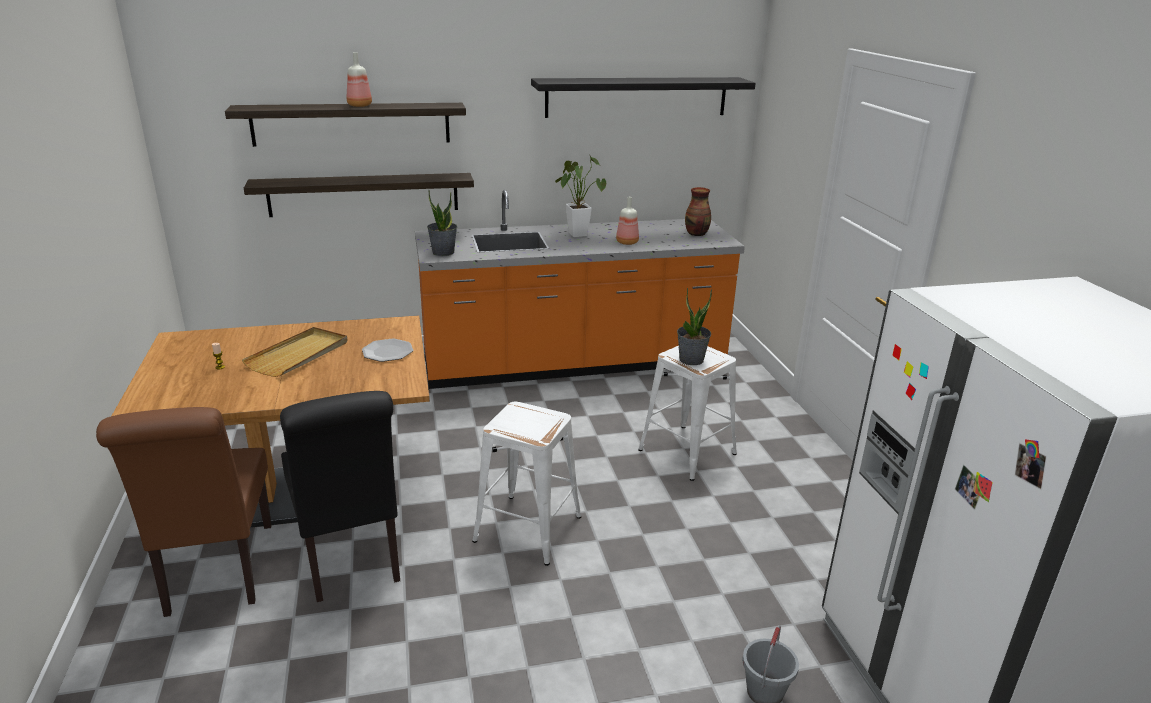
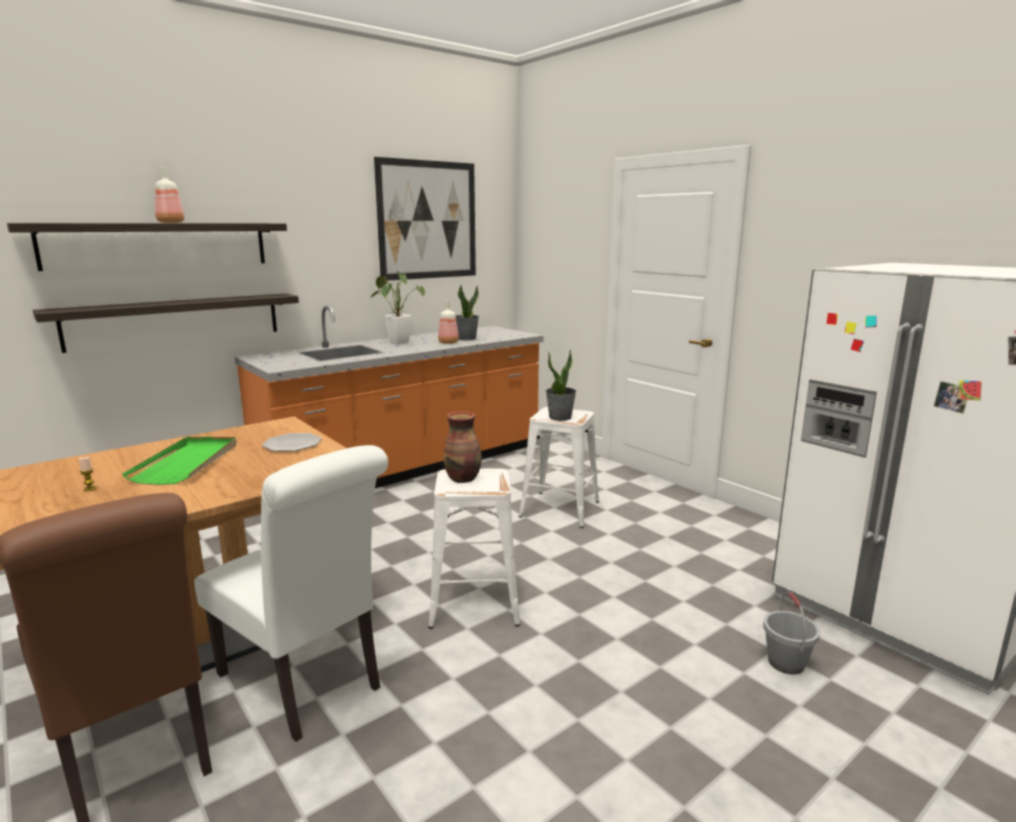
camera: 25 degrees left, 10 degrees down
beige tray [242,327,347,377] -> green tray [122,437,237,485]
black chair [280,391,400,602] -> white chair [194,445,388,742]
potted plant [427,190,457,256] -> potted plant moved to [456,285,479,341]
black shelf [531,77,756,118] -> picture [374,157,476,280]
vase [685,187,711,236] -> vase moved to [443,411,482,483]

